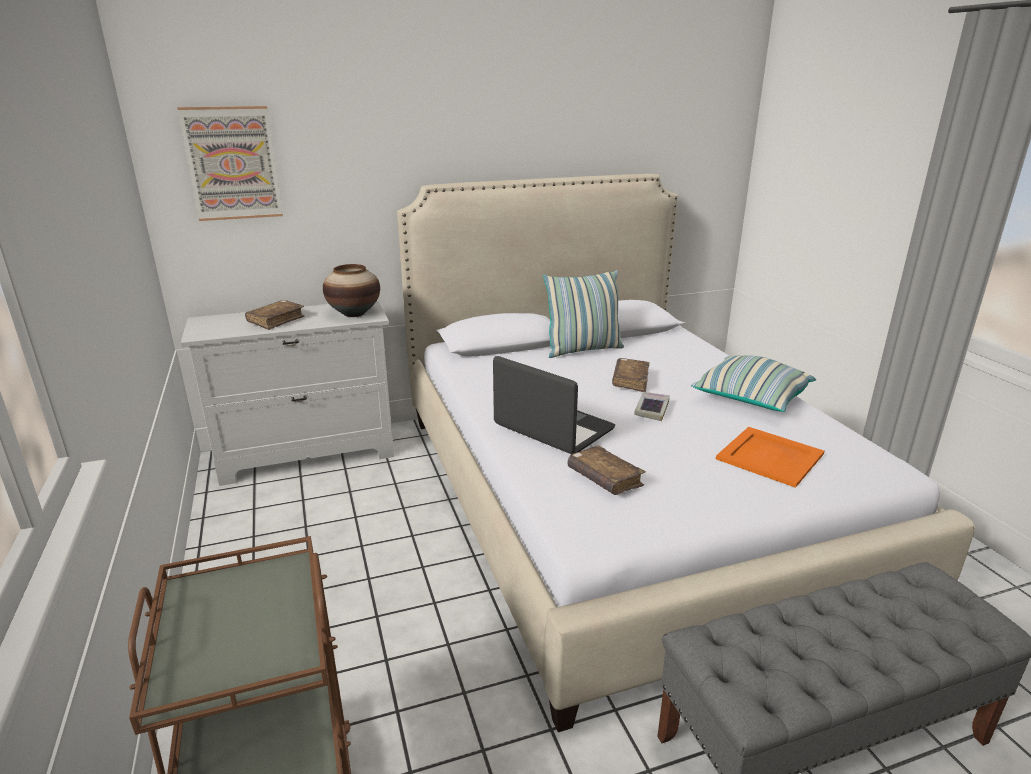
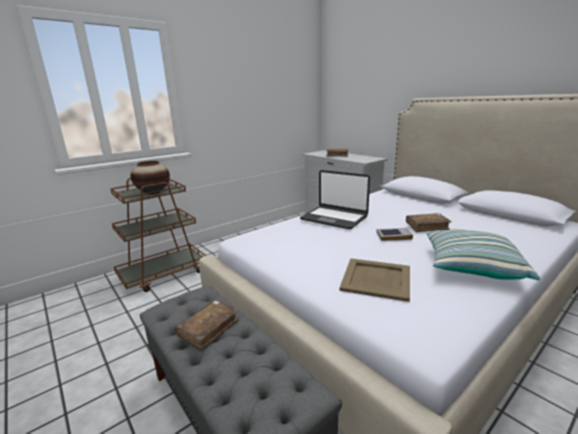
camera: 70 degrees right, 5 degrees down
picture [177,106,283,221] -> none
vase [323,264,380,317] -> vase moved to [131,161,170,195]
laptop [493,356,615,454] -> laptop turned 105 degrees clockwise [300,170,370,229]
pillow [543,270,624,358] -> none
brown book [567,445,646,495] -> brown book moved to [175,300,239,352]
orange tray [716,427,824,488] -> beige tray [339,258,410,302]

